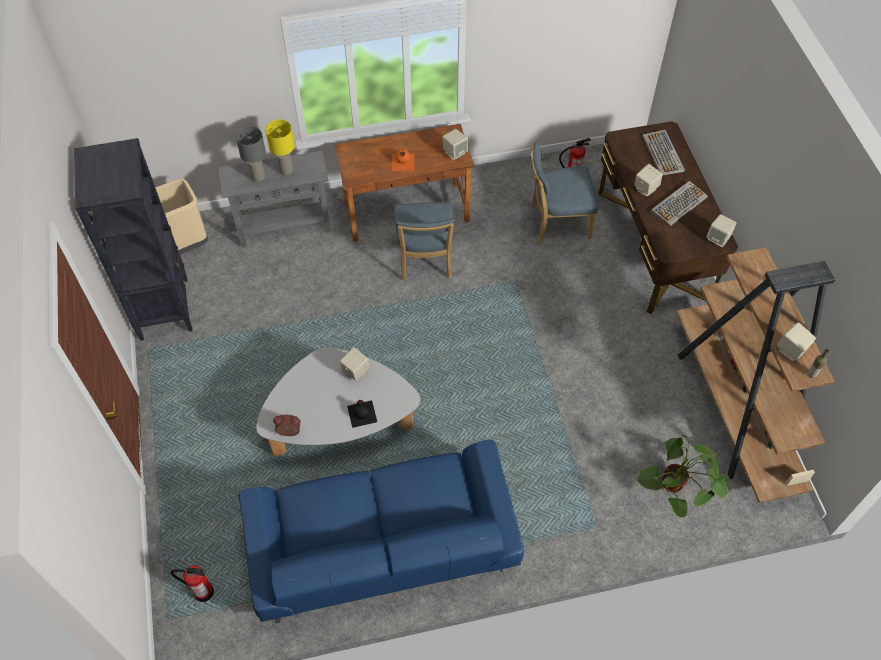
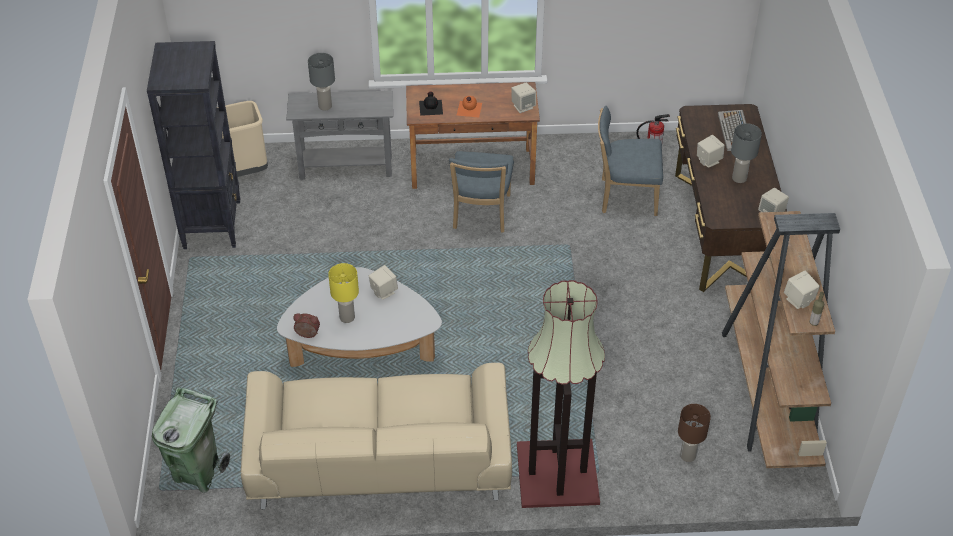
camera: 10 degrees right, 10 degrees down
fire extinguisher [171,566,214,602] -> green trash can [152,387,230,493]
blue sofa [239,439,524,623] -> beige sofa [241,363,512,510]
yellow table lamp [265,120,295,175] -> yellow table lamp moved to [328,263,359,323]
black bottle [347,400,377,428] -> black bottle moved to [419,92,443,116]
potted plant [636,434,728,518] -> brown table lamp [678,404,711,462]
keyboard [650,181,708,227] -> grey table lamp [731,123,762,183]
none -> floor lamp [517,280,605,508]

